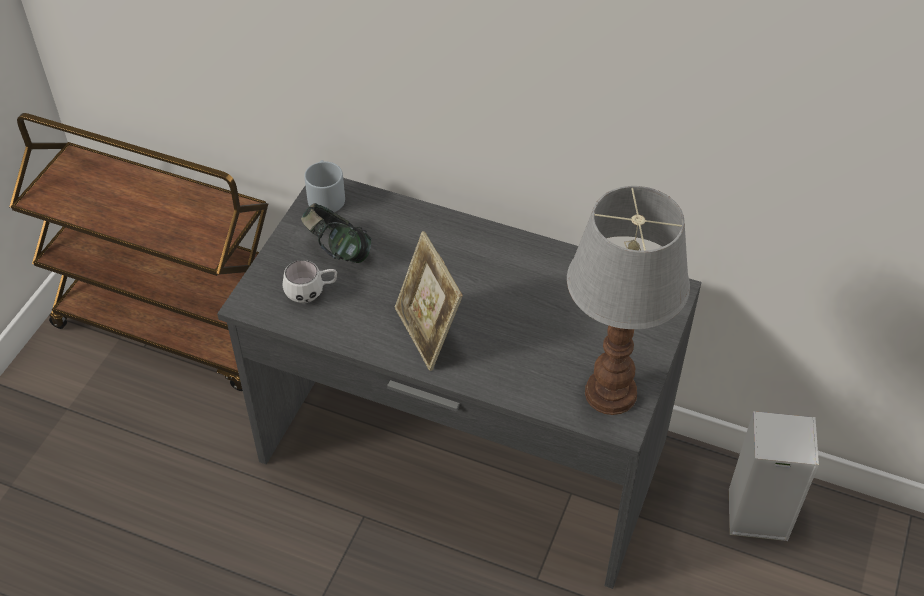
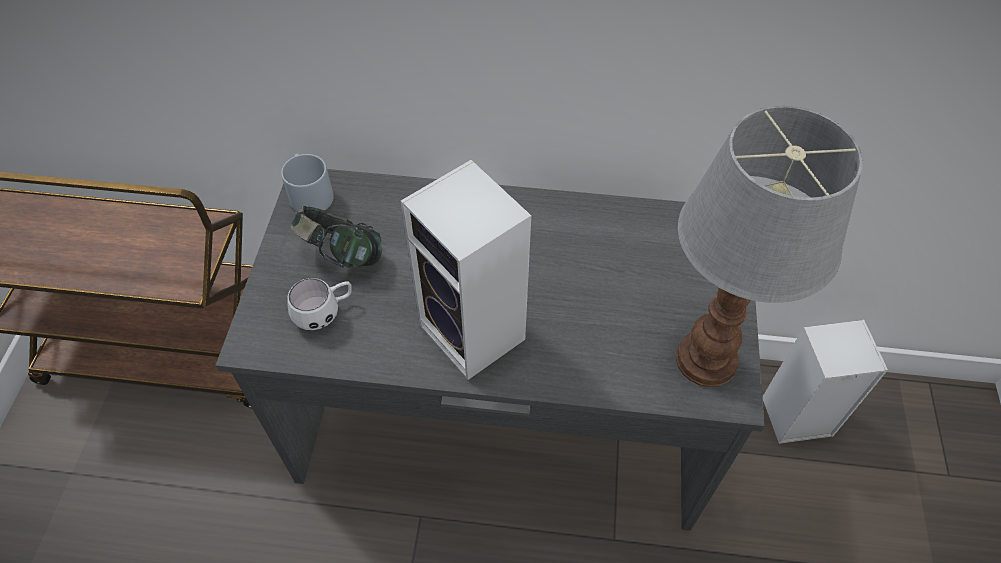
camera: 15 degrees left, 5 degrees up
picture frame [395,231,463,371] -> speaker [400,160,531,380]

